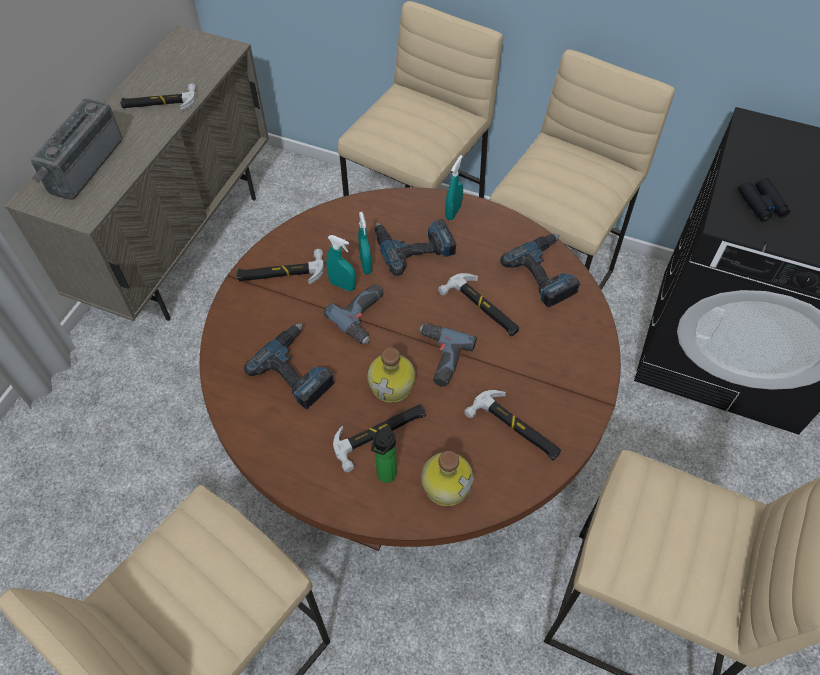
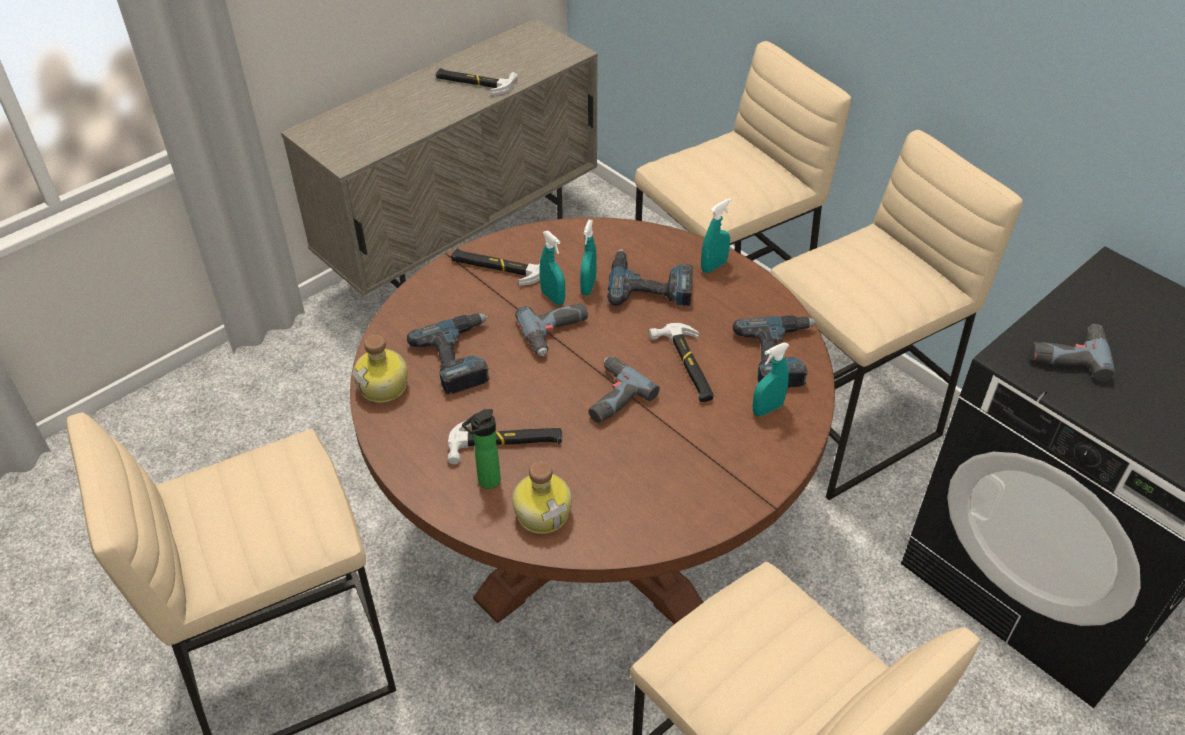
camera: 25 degrees right, 10 degrees down
radio [31,98,122,200] -> none
bottle [367,348,415,403] -> bottle moved to [352,335,408,403]
hammer [464,390,561,461] -> none
black binoculars [738,178,790,222] -> power drill [1030,324,1115,382]
none -> turquoise spray bottle [753,343,789,416]

